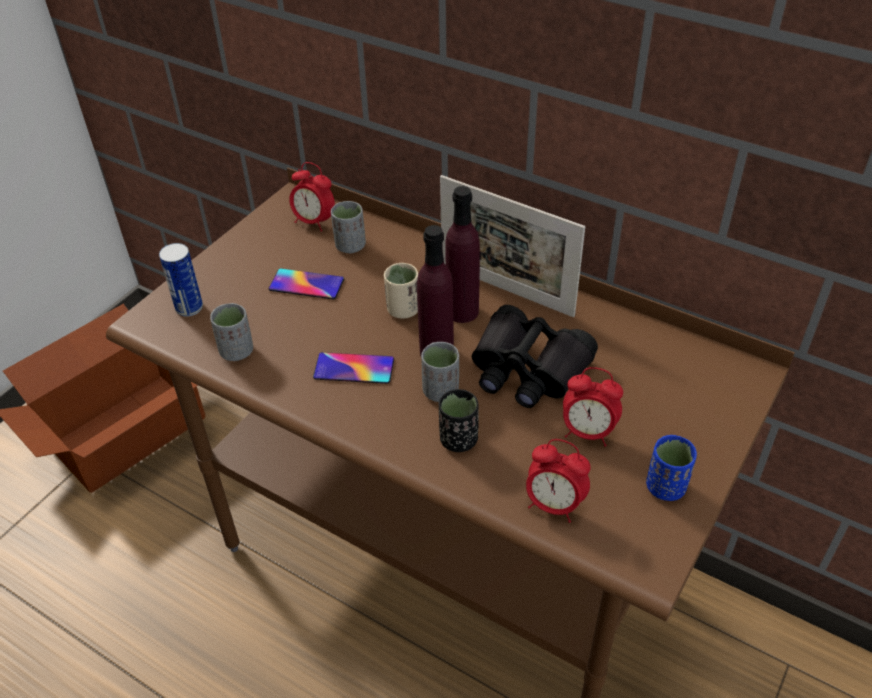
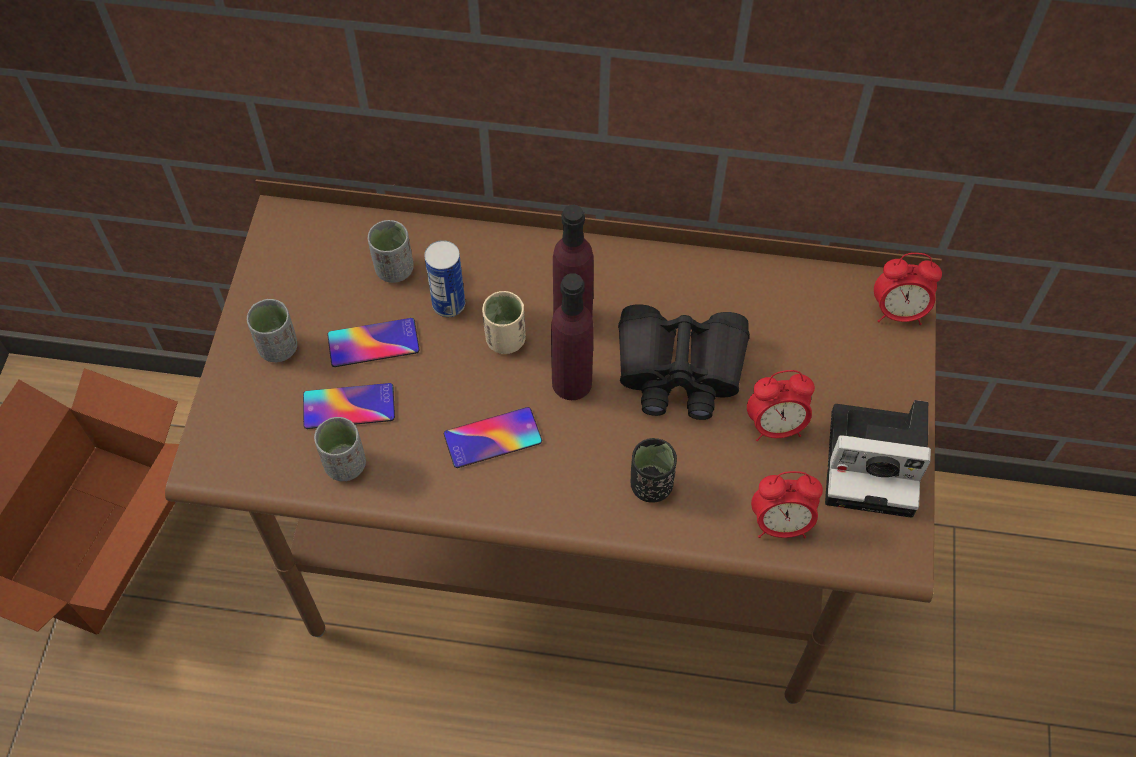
camera: 25 degrees left, 15 degrees up
can [159,243,203,317] -> can moved to [424,240,465,317]
alarm clock [289,162,335,232] -> alarm clock moved to [874,253,942,325]
grey cup [421,342,459,402] -> grey cup moved to [247,299,297,362]
picture frame [440,175,585,317] -> none
blue cup [646,435,697,501] -> camera [825,400,931,518]
none -> phone [303,383,395,429]

